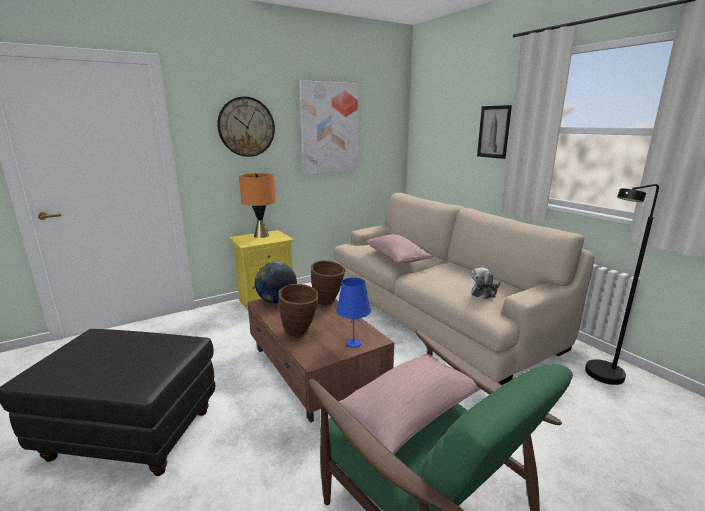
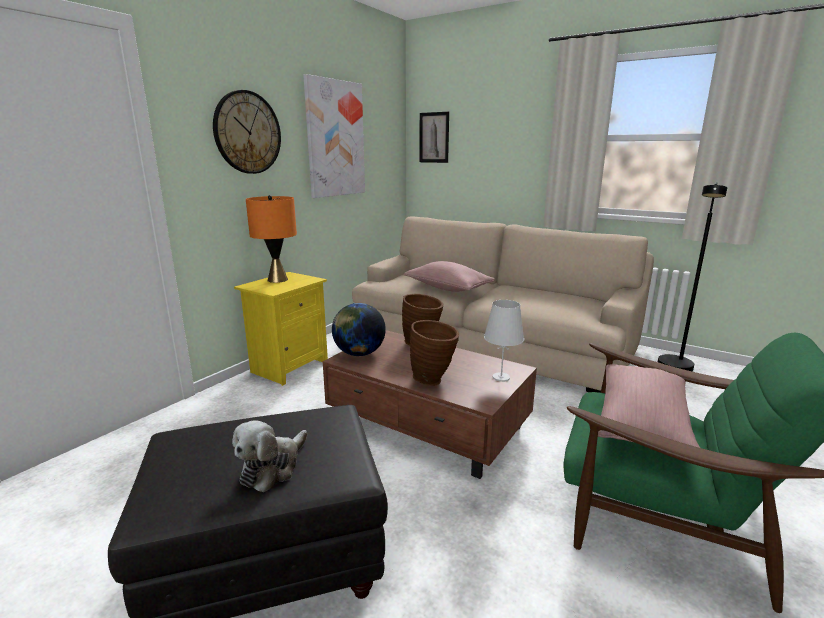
camera: 25 degrees left, 0 degrees up
blue table lamp [337,277,371,348] -> white table lamp [484,300,524,382]
plush toy [471,268,501,299] -> plush toy moved to [232,420,307,492]
picture [477,105,512,159] -> picture moved to [419,112,449,163]

